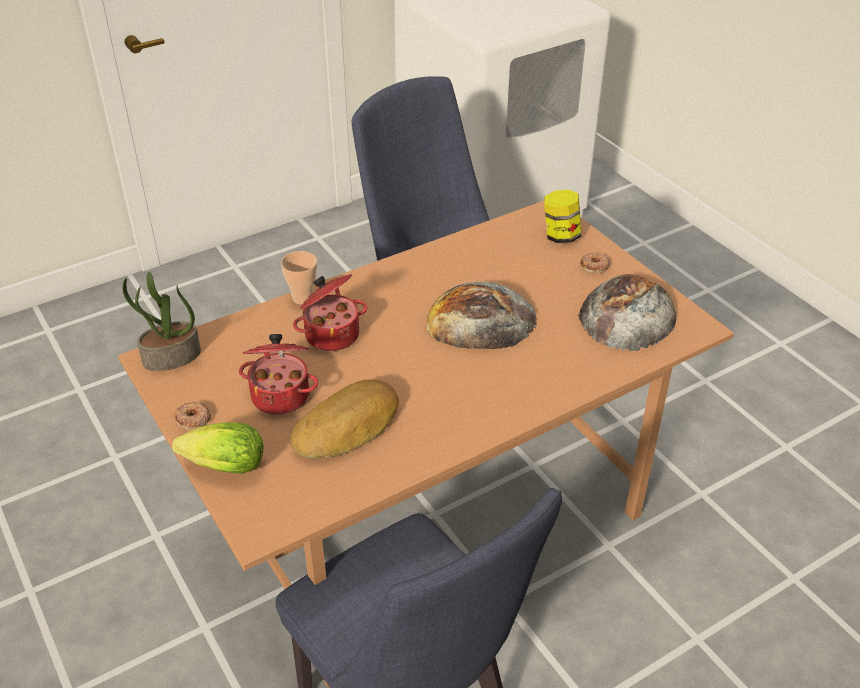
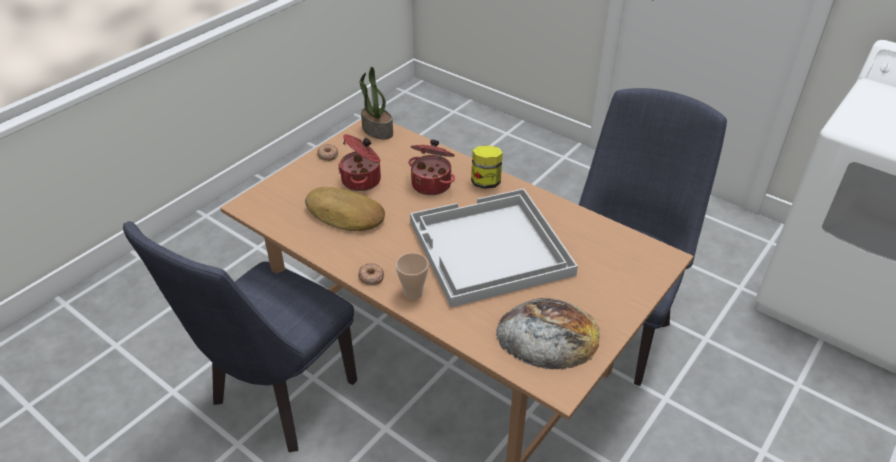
camera: 70 degrees right, 0 degrees up
lettuce [172,422,264,474] -> none
cup [281,251,317,304] -> cup moved to [396,253,429,300]
bread [427,282,537,349] -> white tray [410,189,578,307]
jar [544,190,581,243] -> jar moved to [471,145,503,189]
donut [580,252,610,273] -> donut moved to [358,263,384,285]

